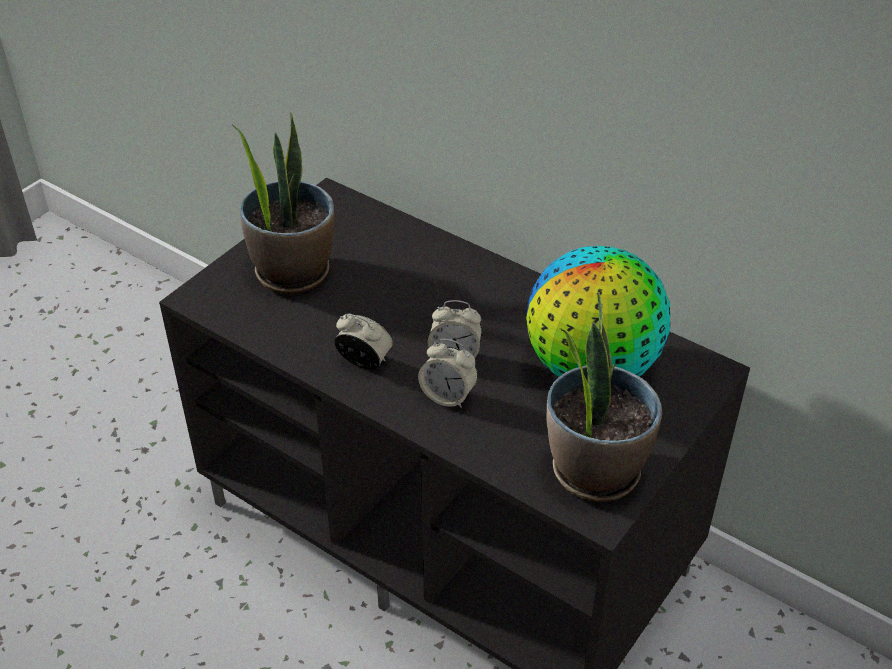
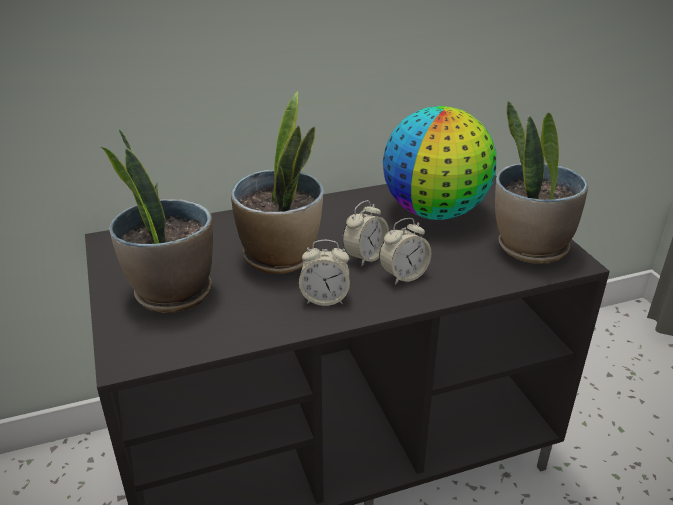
camera: 55 degrees left, 10 degrees down
alarm clock [334,314,393,370] -> alarm clock turned 150 degrees counterclockwise [299,240,350,306]
none -> potted plant [231,91,323,274]

